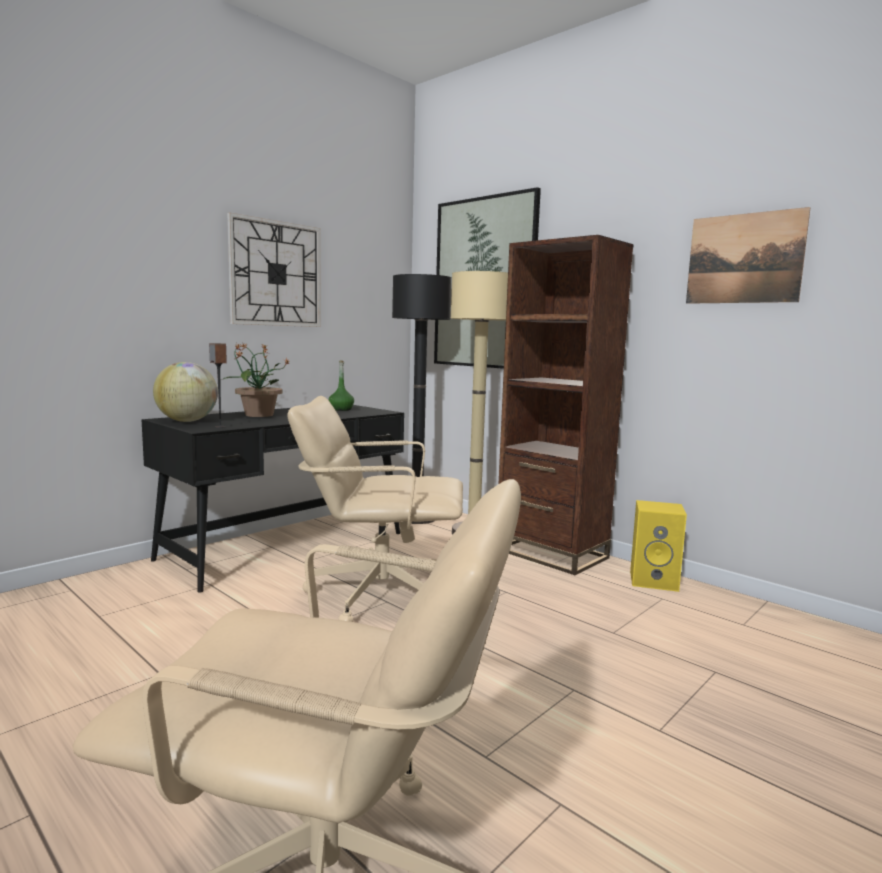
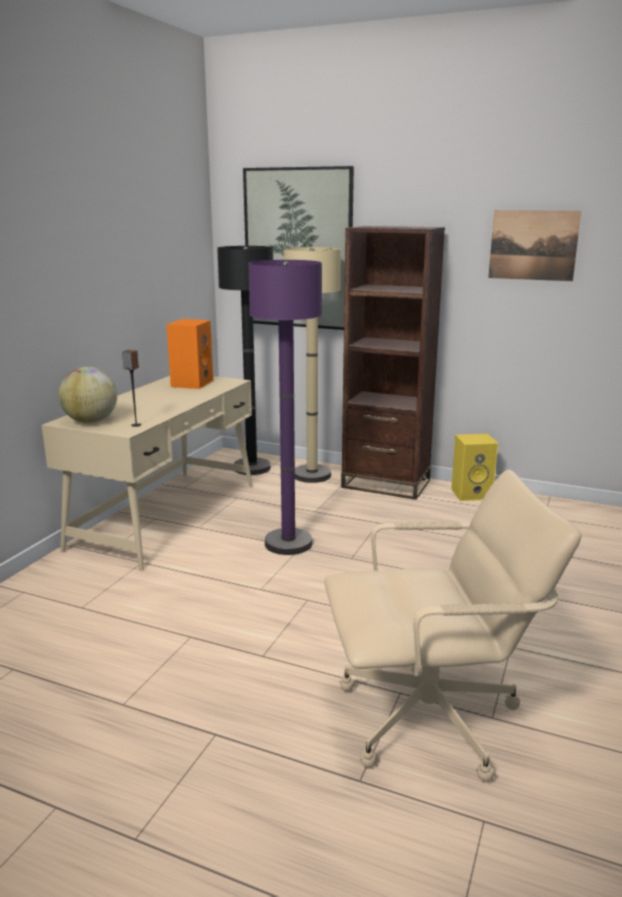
camera: 20 degrees left, 10 degrees up
black desk [141,405,404,593] -> beige desk [42,376,253,571]
potted plant [222,343,289,417] -> none
wall clock [227,212,321,327] -> none
beige office chair [287,396,463,622] -> purple floor lamp [248,260,322,555]
green bottle [328,360,354,411] -> orange speaker [167,319,213,389]

